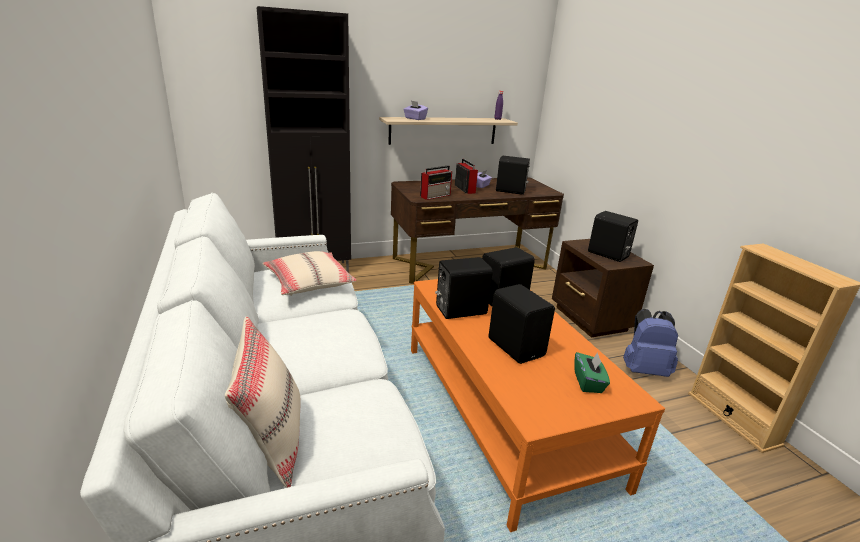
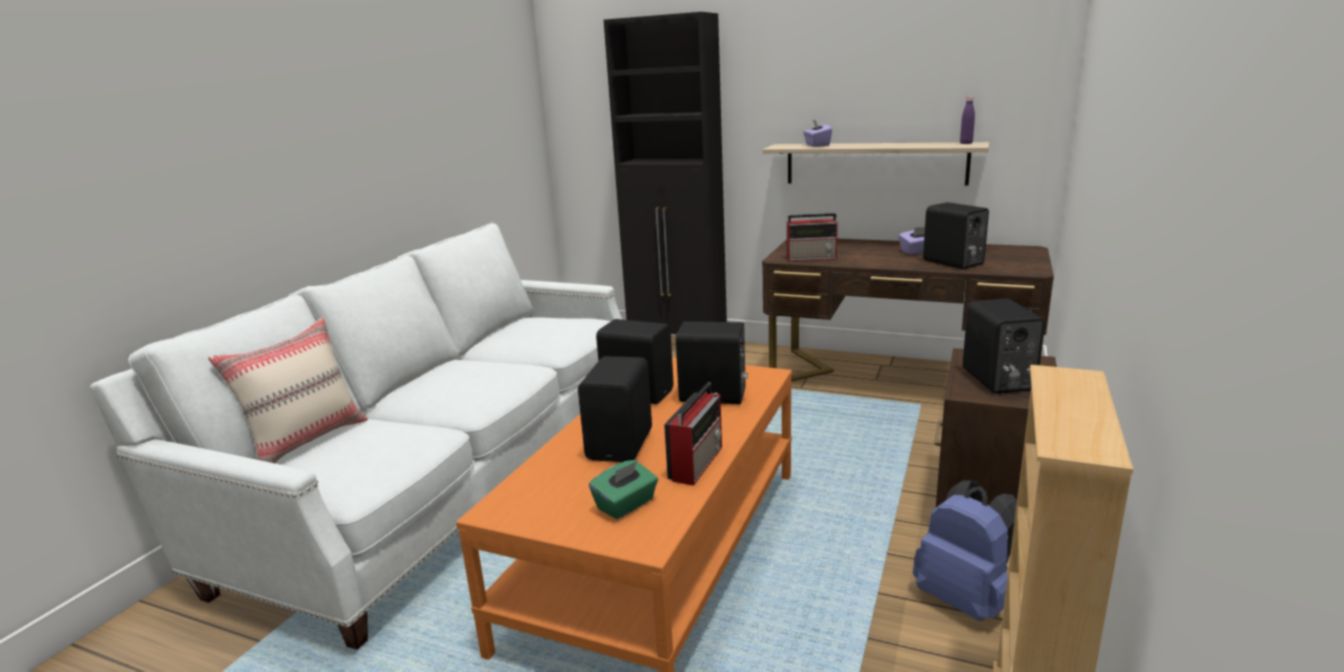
camera: 45 degrees right, 5 degrees down
beige pillow [262,251,357,296] -> none
radio [455,159,478,194] -> radio moved to [664,382,722,486]

